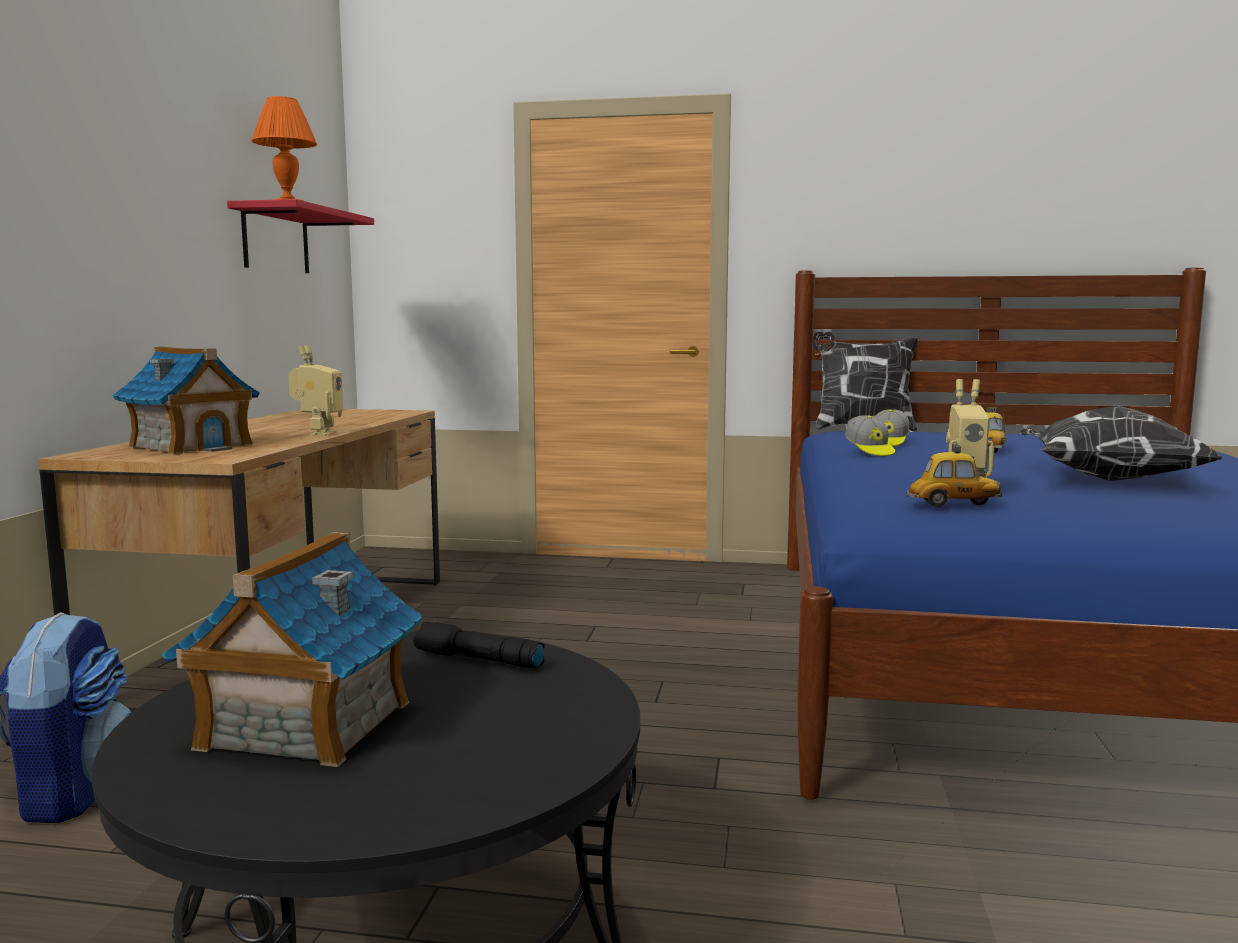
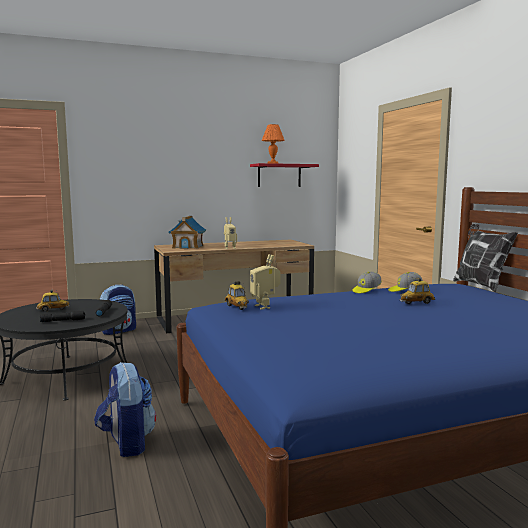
camera: 60 degrees right, 0 degrees up
toy house [161,532,423,767] -> toy car [36,290,70,312]
pillow [1020,406,1225,481] -> none
none -> black flashlight [40,311,85,322]
none -> backpack [94,362,156,457]

